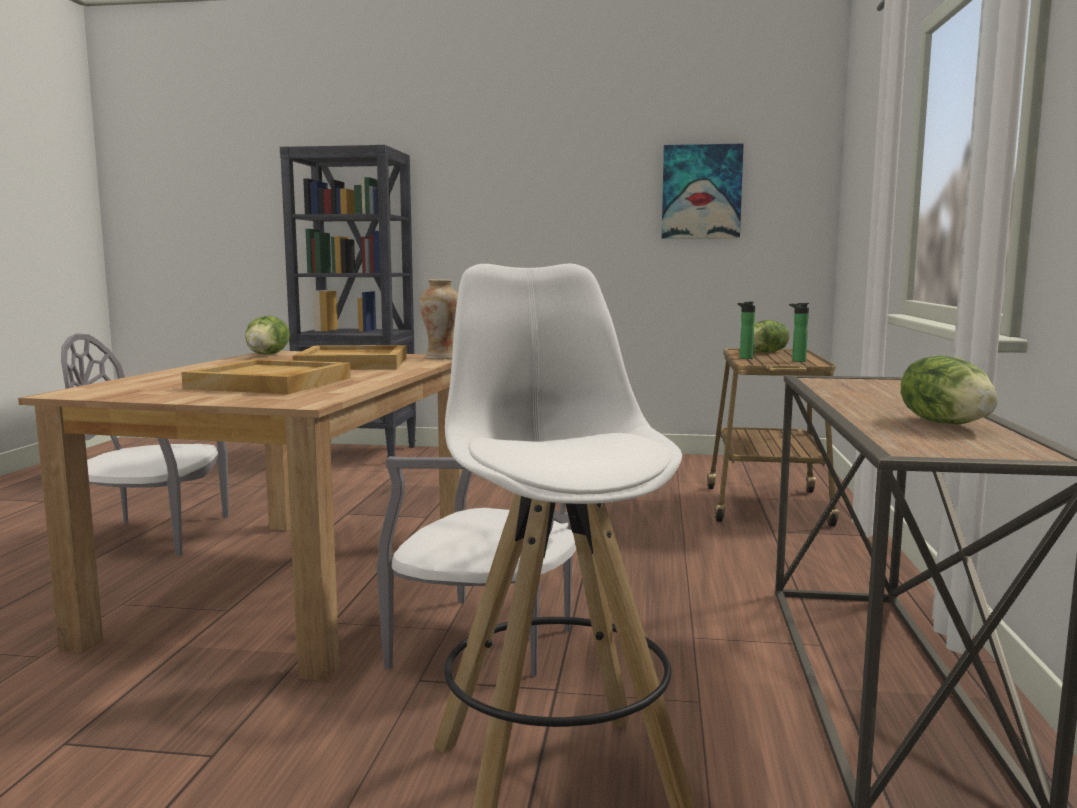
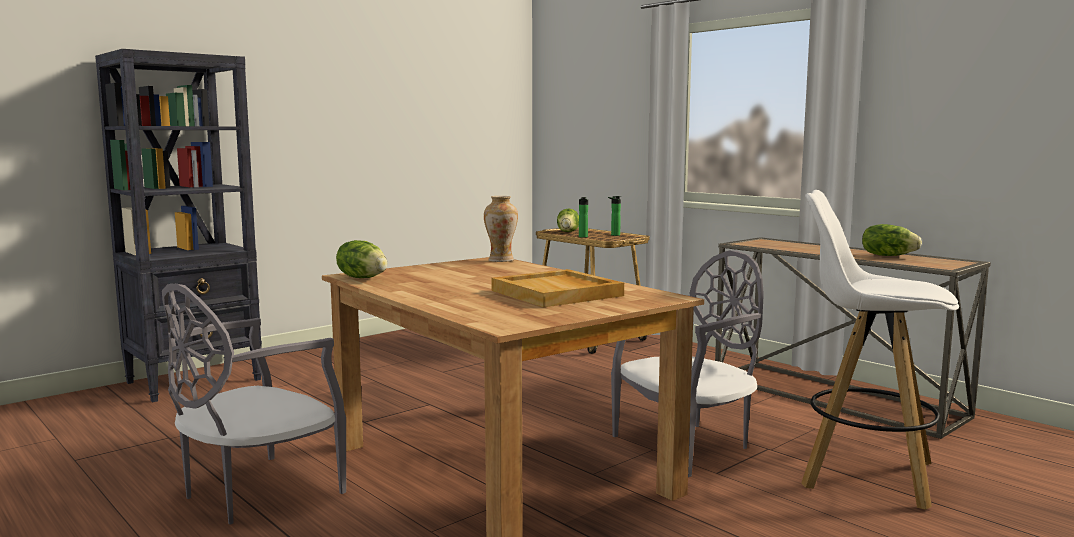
camera: 50 degrees left, 0 degrees up
beige tray [293,345,407,370] -> none
picture [662,144,744,239] -> none

